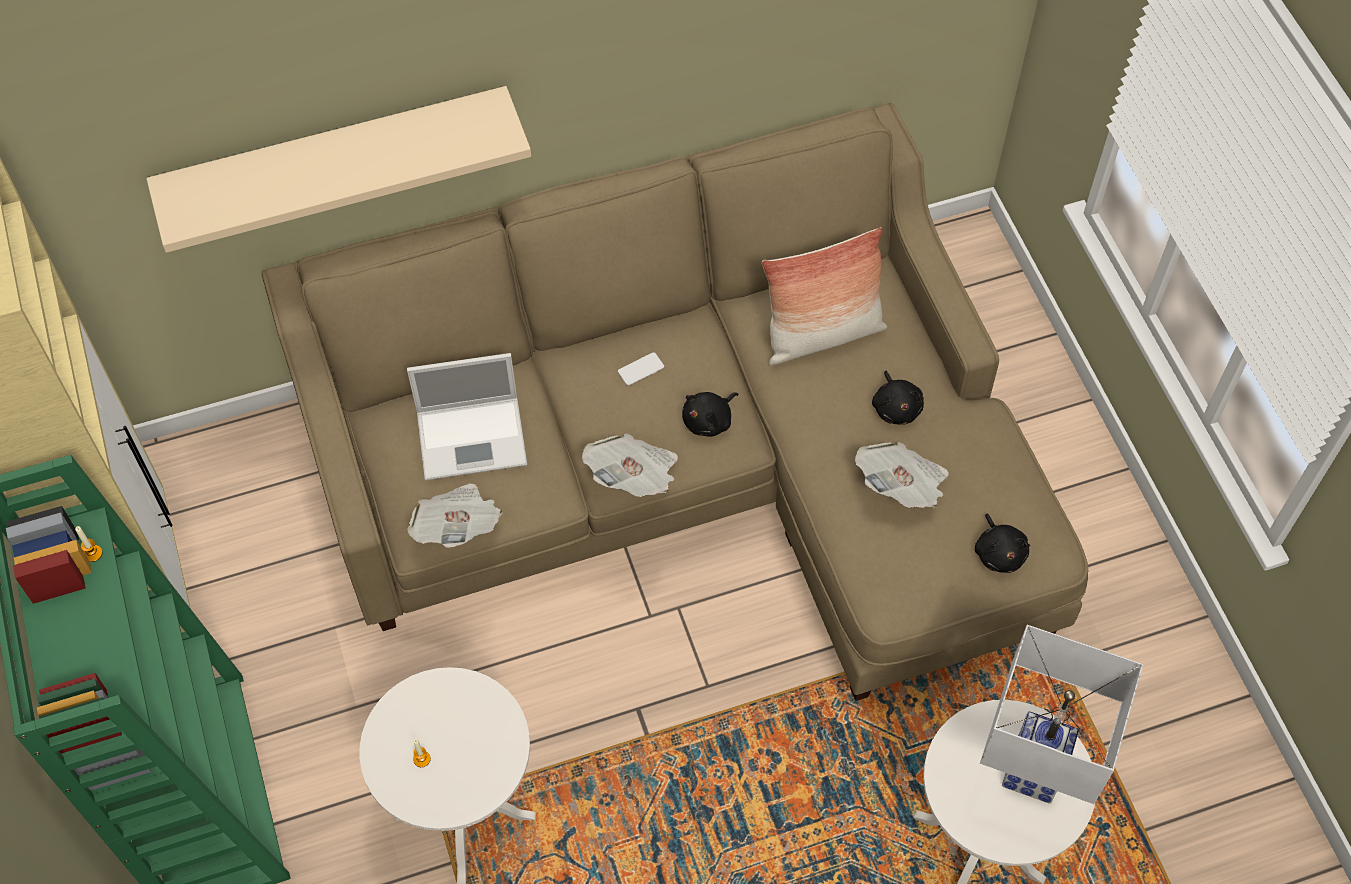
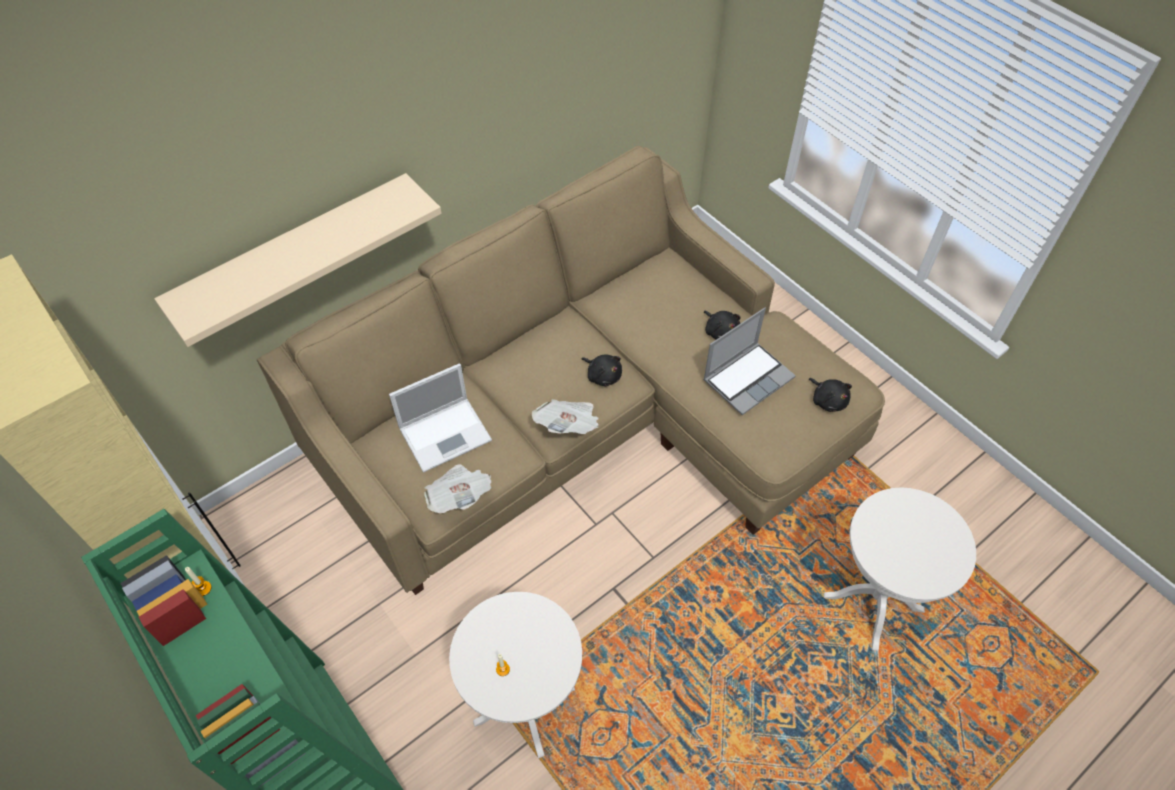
camera: 20 degrees left, 5 degrees down
phone [618,352,664,386] -> none
black plush toy [682,392,738,437] -> black plush toy turned 75 degrees counterclockwise [582,354,622,386]
pillow [762,227,887,365] -> none
newspaper [855,442,949,508] -> laptop [703,307,796,415]
white table lamp [980,625,1143,804] -> none

